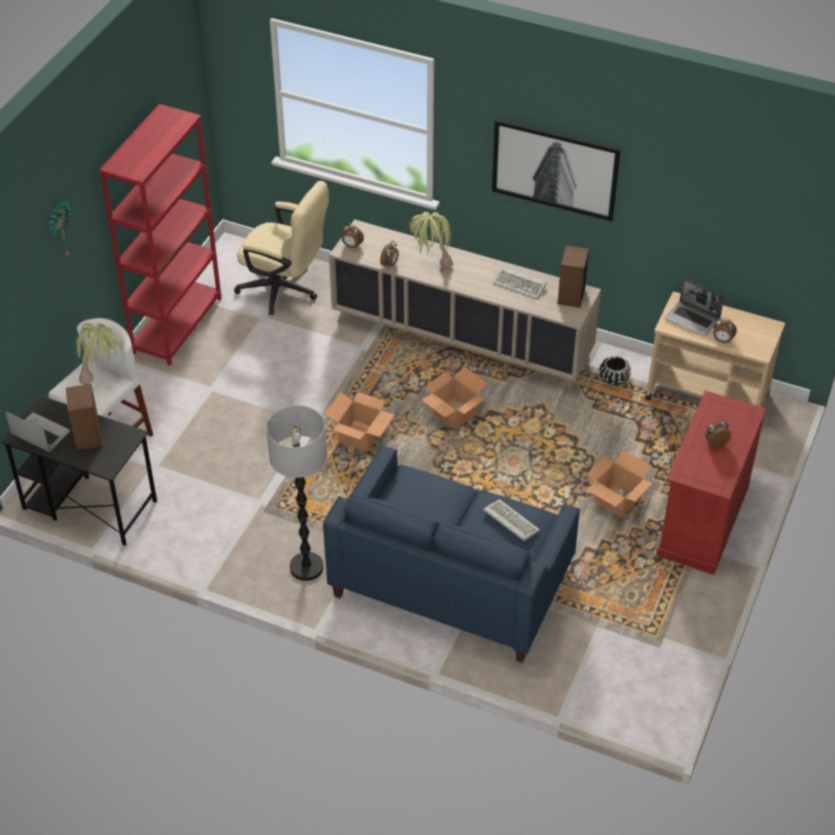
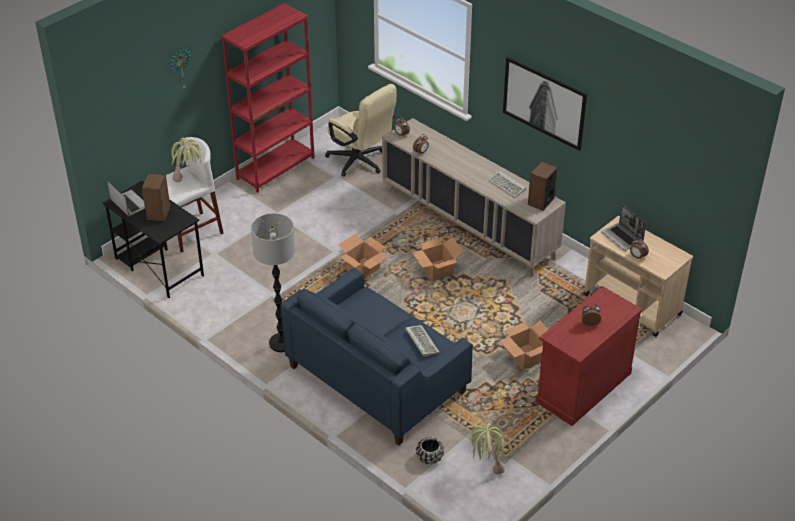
camera: 20 degrees right, 5 degrees down
potted plant [409,212,453,269] -> potted plant moved to [470,423,505,474]
black planter [599,356,631,386] -> black planter moved to [416,437,444,464]

